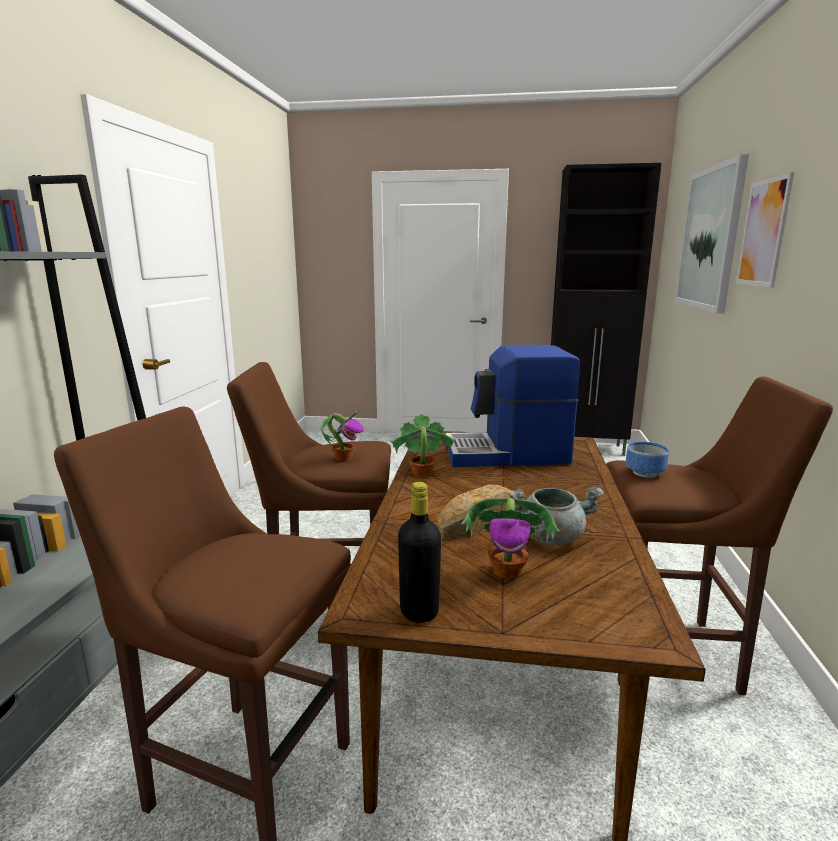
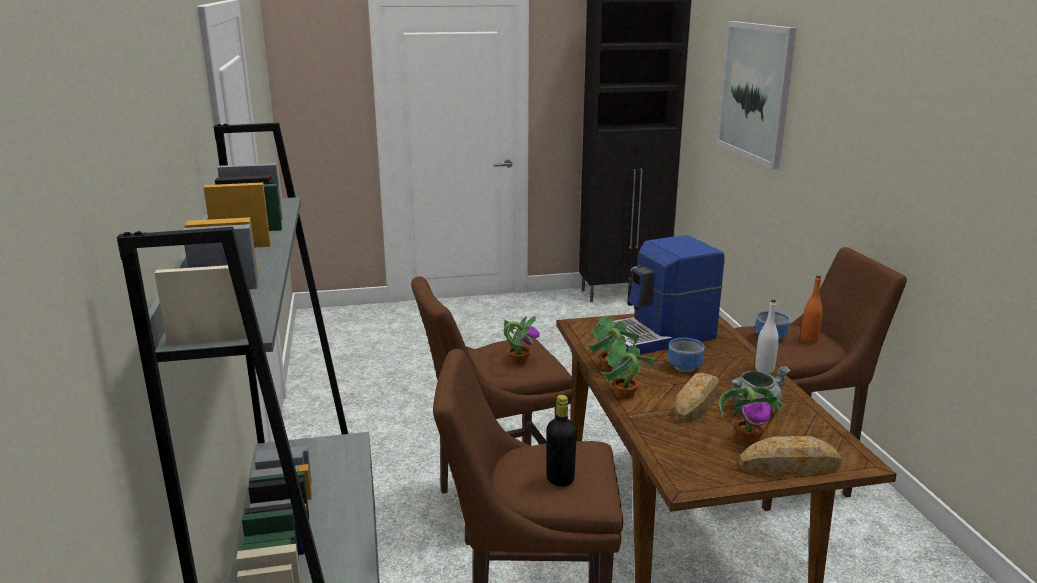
camera: 20 degrees left, 5 degrees up
black bottle [398,482,441,623] -> black bottle moved to [547,395,577,487]
picture [736,172,794,287] -> none
none -> potted plant [600,340,655,399]
none -> bowl [668,338,704,372]
none -> bread [739,436,842,475]
none -> white bottle [755,299,779,373]
none -> orange bottle [801,275,823,343]

